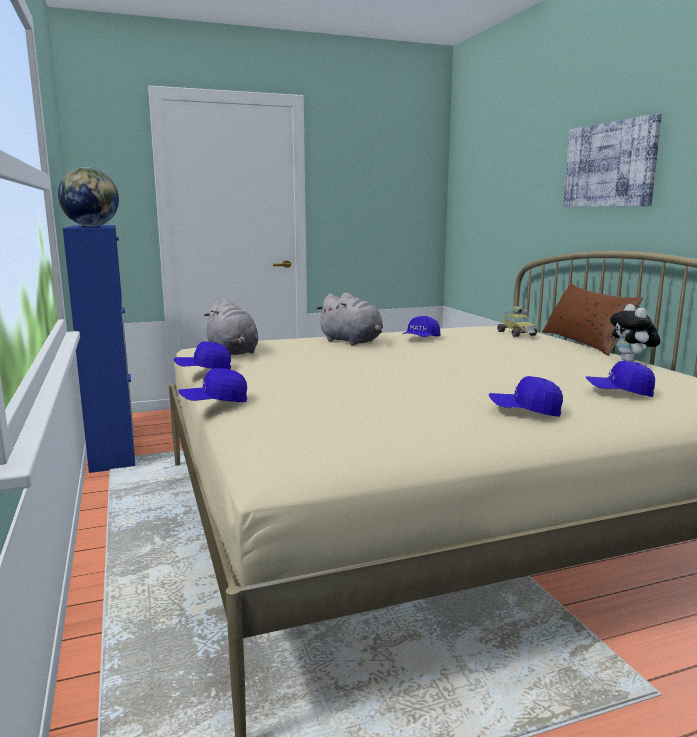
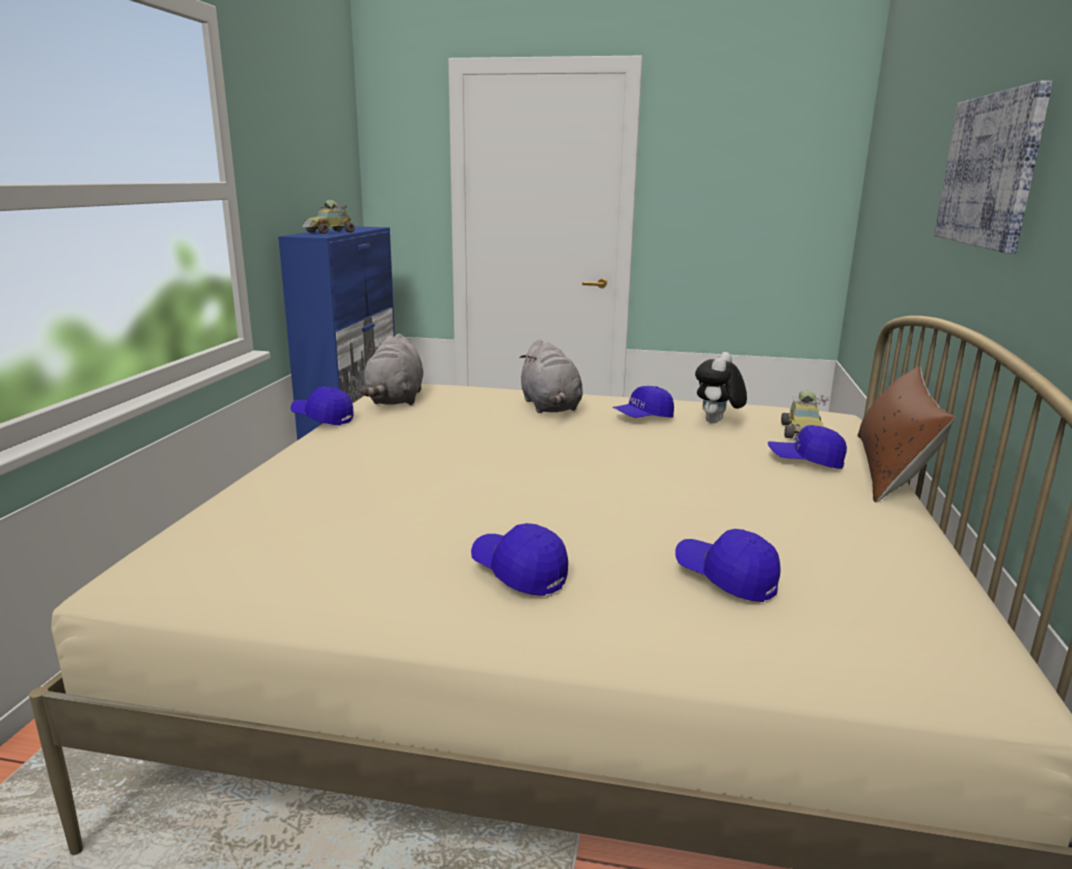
camera: 30 degrees right, 5 degrees up
globe [58,167,119,227] -> toy car [302,200,355,234]
blue cap [178,368,247,402] -> blue cap moved to [768,425,847,469]
plush toy [610,304,660,362] -> plush toy moved to [695,352,747,423]

